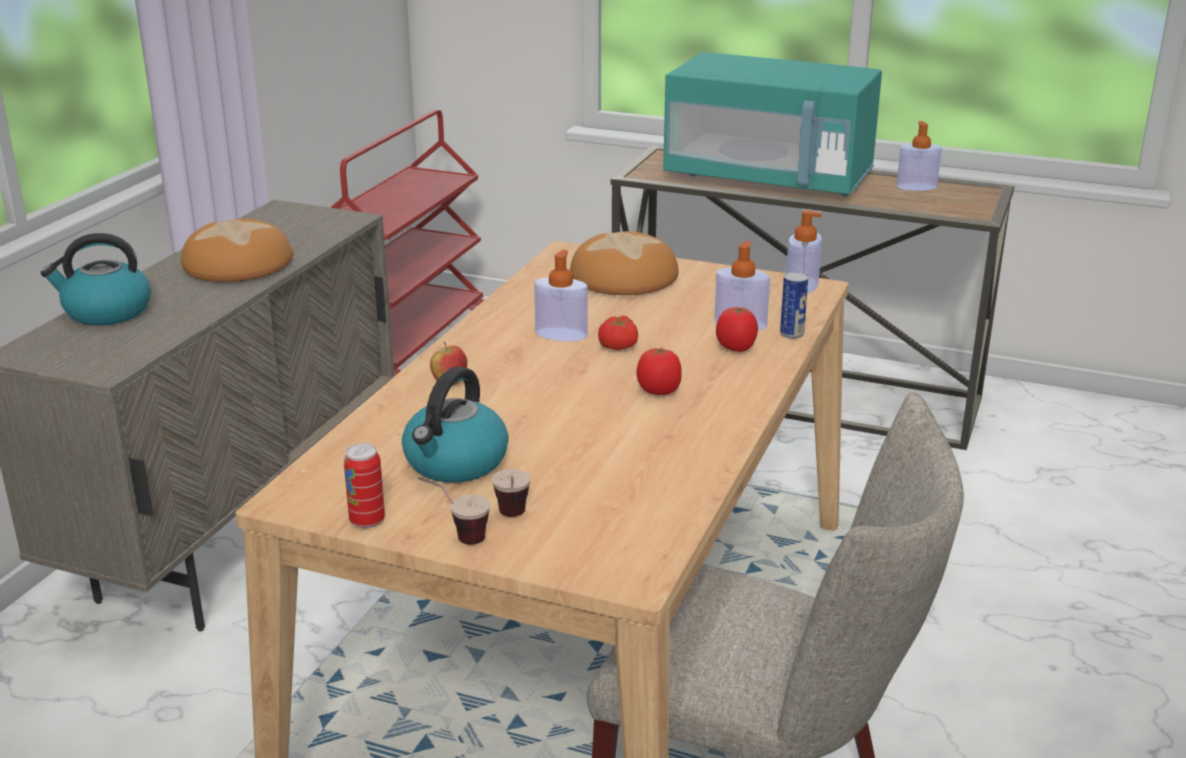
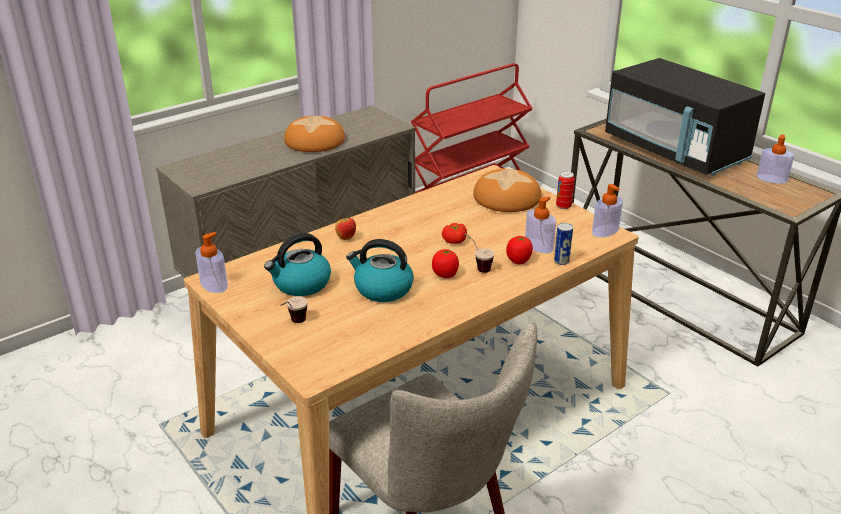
camera: 30 degrees right, 5 degrees up
kettle [41,233,151,326] -> kettle moved to [346,239,414,302]
can [344,443,385,529] -> can moved to [556,171,575,209]
cup [417,477,490,545] -> cup moved to [464,233,495,273]
soap dispenser [534,250,588,341] -> soap dispenser moved to [195,232,228,293]
turquoise microwave [663,52,882,197] -> black microwave [605,58,765,175]

